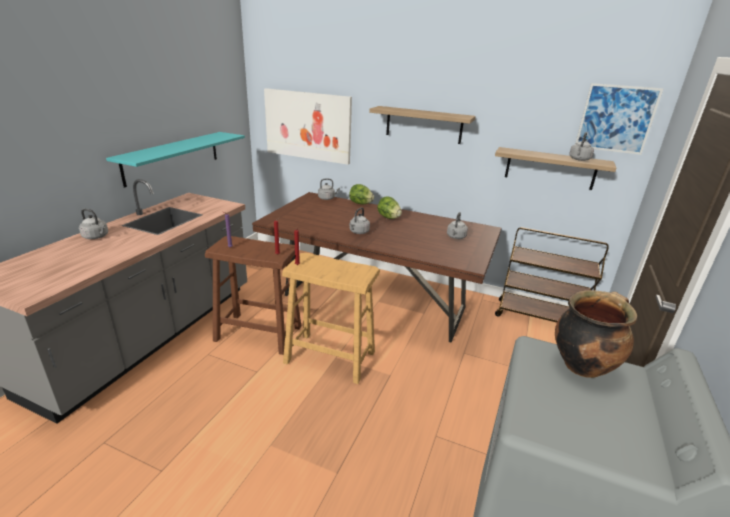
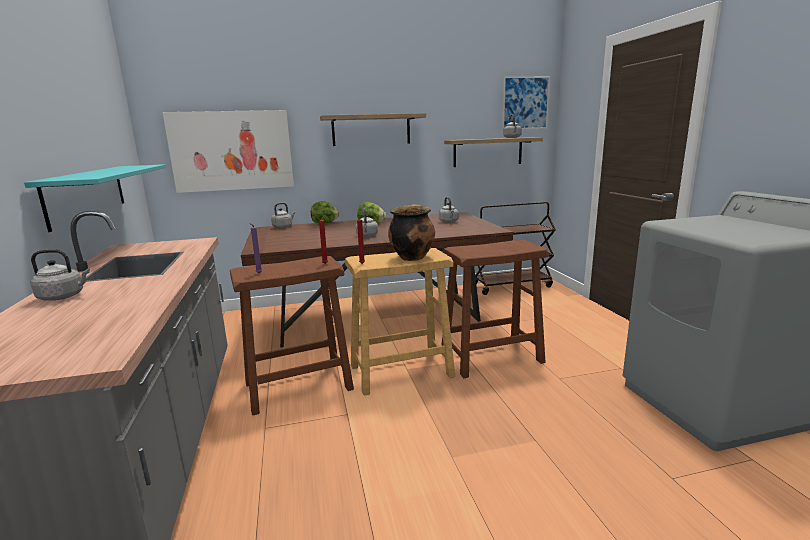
camera: 35 degrees left, 10 degrees down
cooking pot [555,290,637,378] -> cooking pot moved to [388,204,435,261]
none -> brown stool [441,240,549,378]

